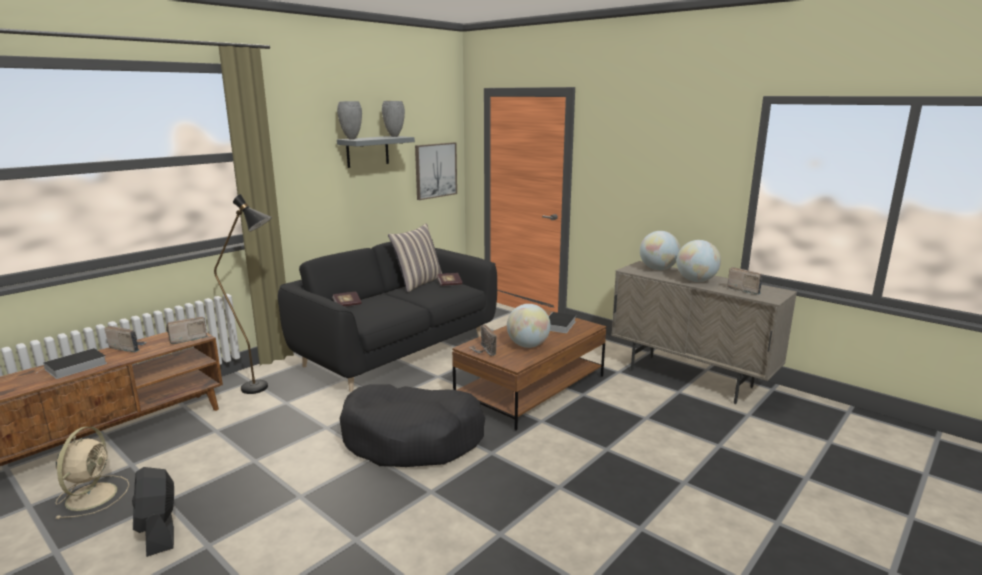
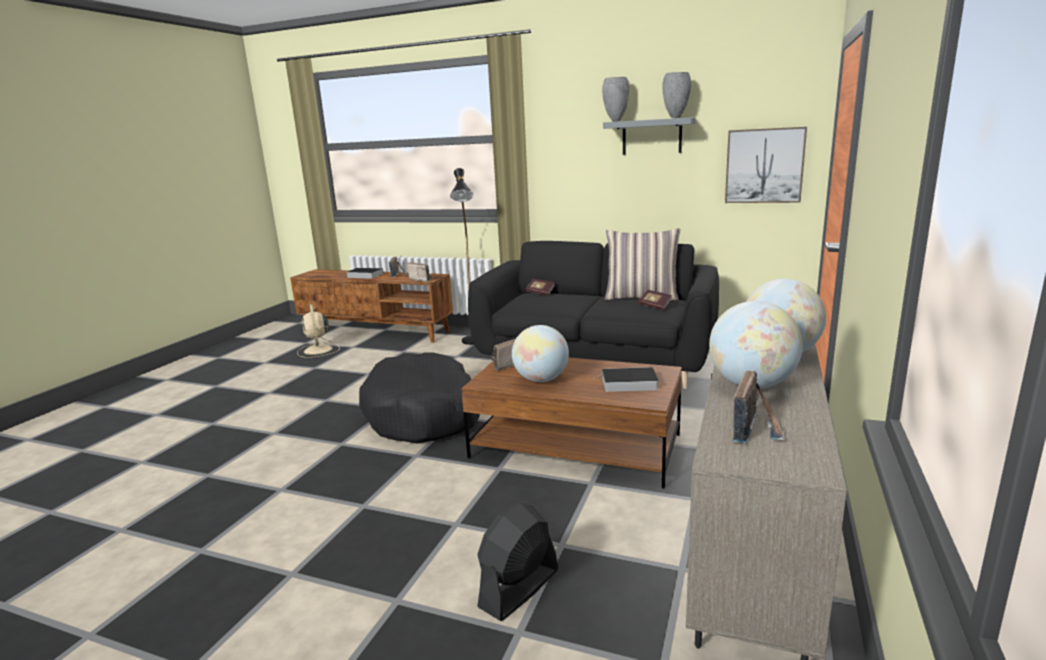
camera: 70 degrees right, 0 degrees up
beige fan [55,427,129,519] -> beige fan turned 90 degrees clockwise [298,304,340,358]
black fan [132,467,174,557] -> black fan moved to [477,503,558,621]

